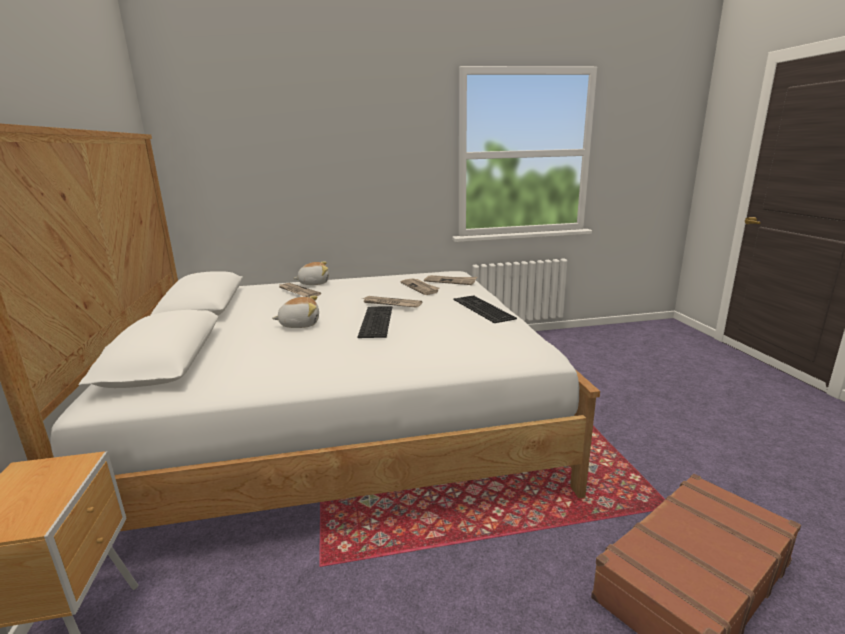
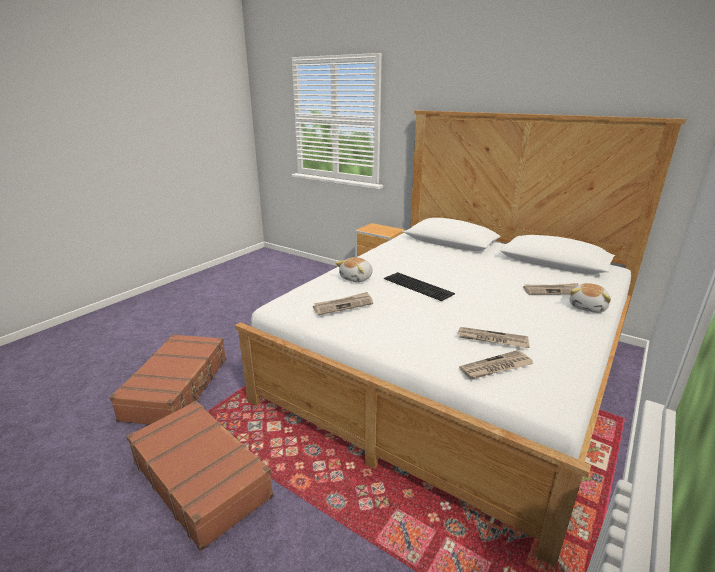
camera: 135 degrees right, 5 degrees up
plush toy [272,296,319,328] -> plush toy moved to [336,257,373,282]
newspaper [361,296,422,308] -> newspaper moved to [313,292,373,315]
keyboard [453,295,517,323] -> none
none -> brown suitcase [126,400,274,551]

